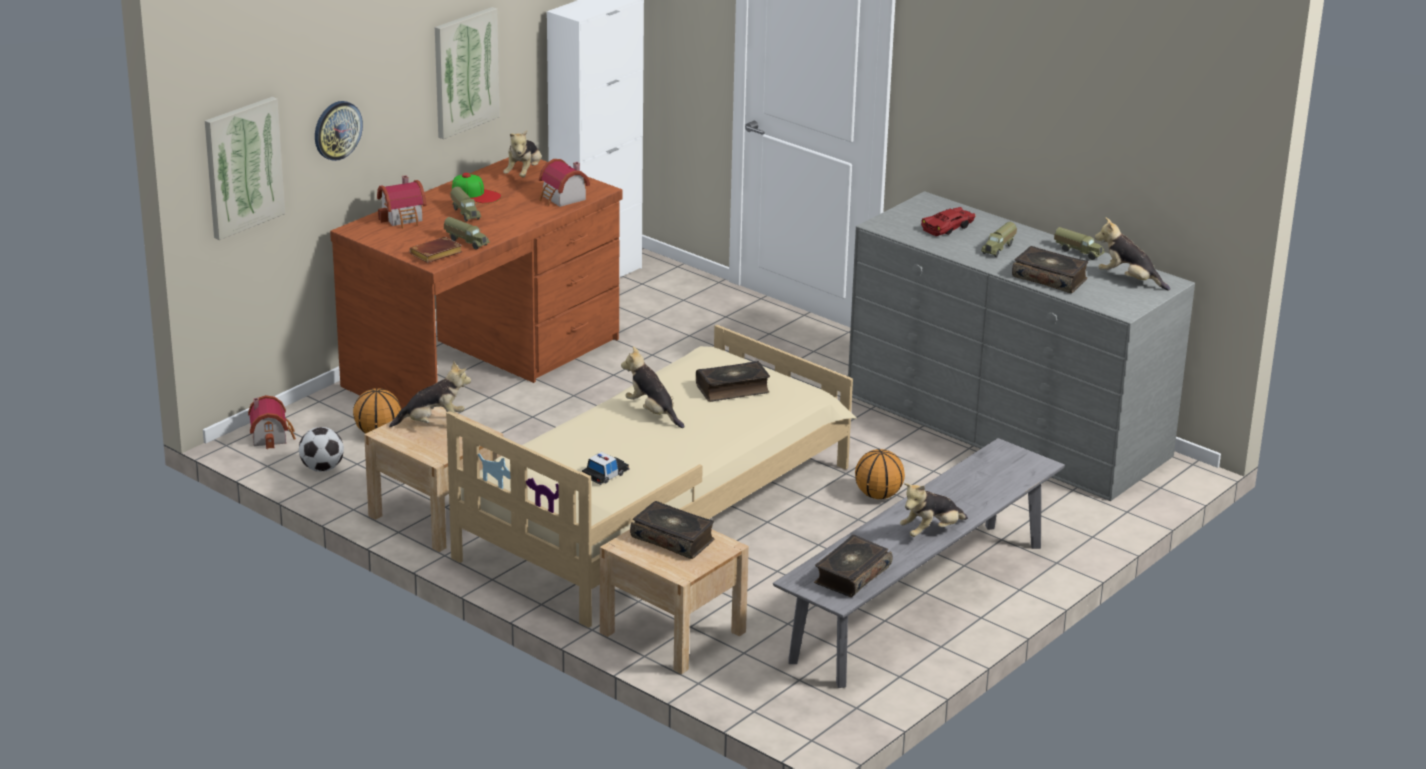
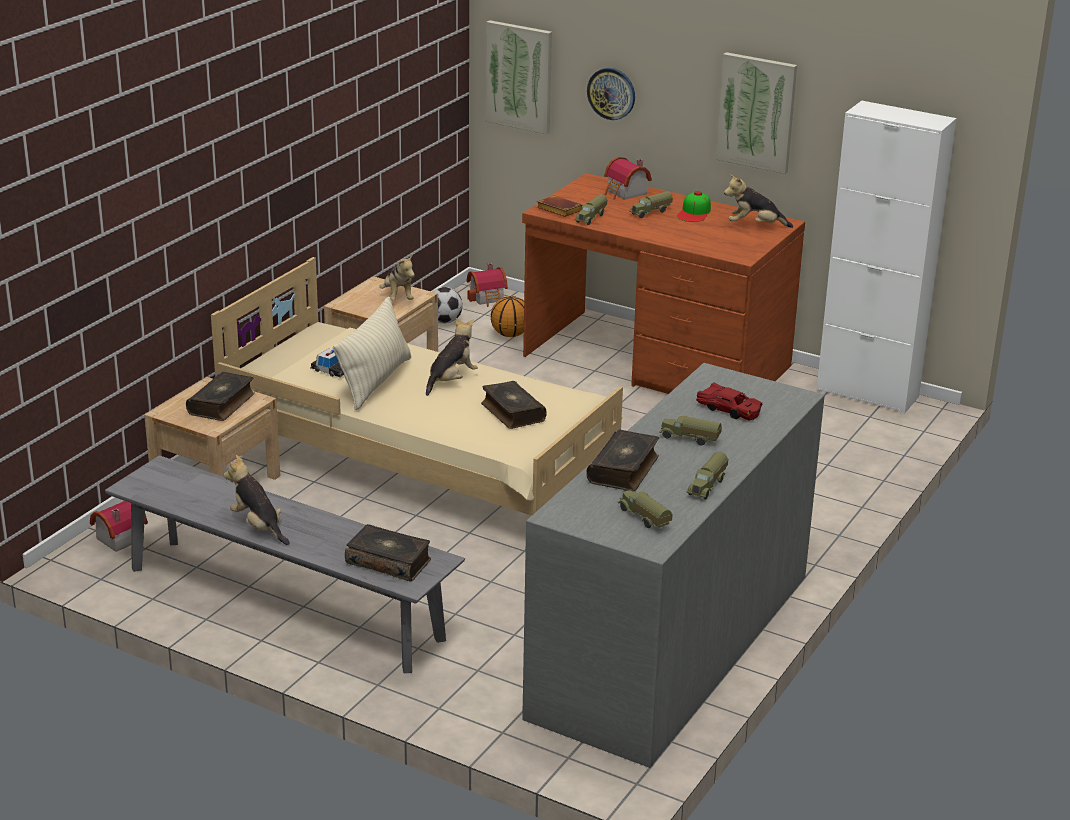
camera: 80 degrees right, 0 degrees up
toy house [539,159,590,207] -> toy house moved to [90,501,148,552]
book [814,535,893,597] -> book moved to [345,524,431,581]
basketball [855,449,905,499] -> none
plush toy [1095,217,1170,291] -> toy truck [618,490,673,528]
none -> beige pillow [333,296,411,410]

